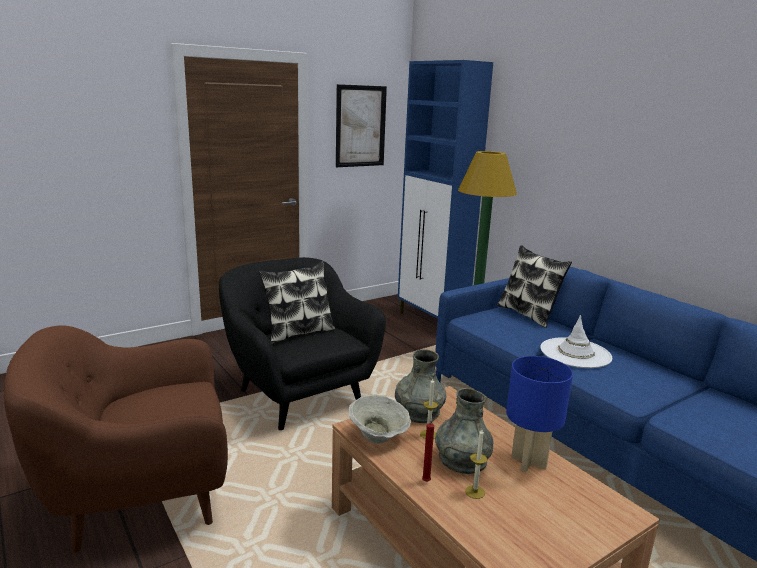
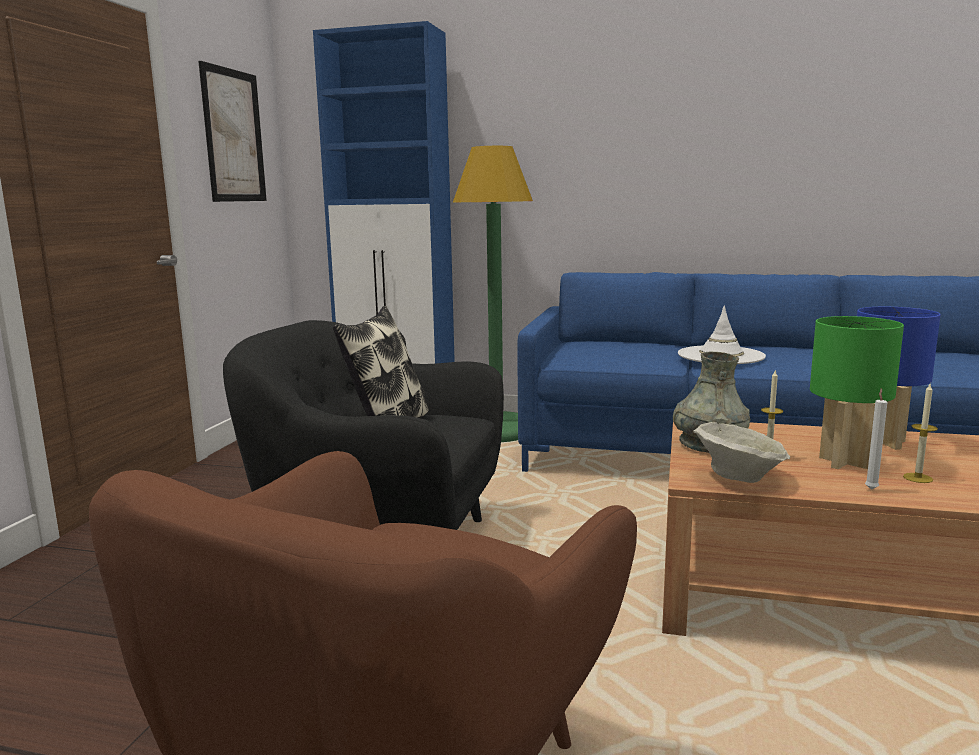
camera: 40 degrees left, 5 degrees down
red candle [422,417,437,482] -> white candle [865,388,887,490]
grey vase [435,388,493,474] -> green table lamp [810,316,904,469]
pillow [497,245,572,328] -> none

